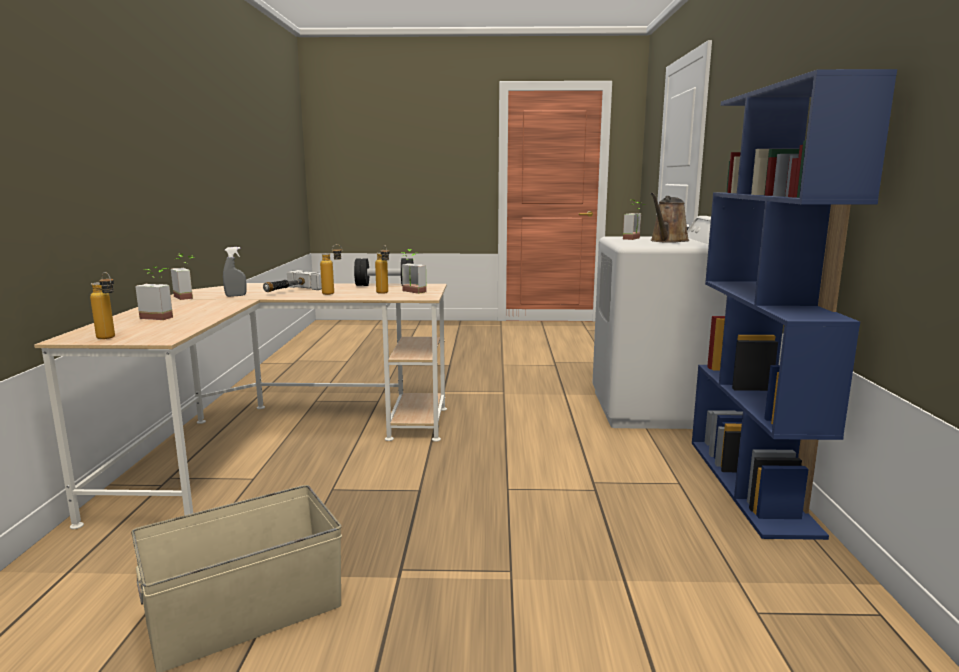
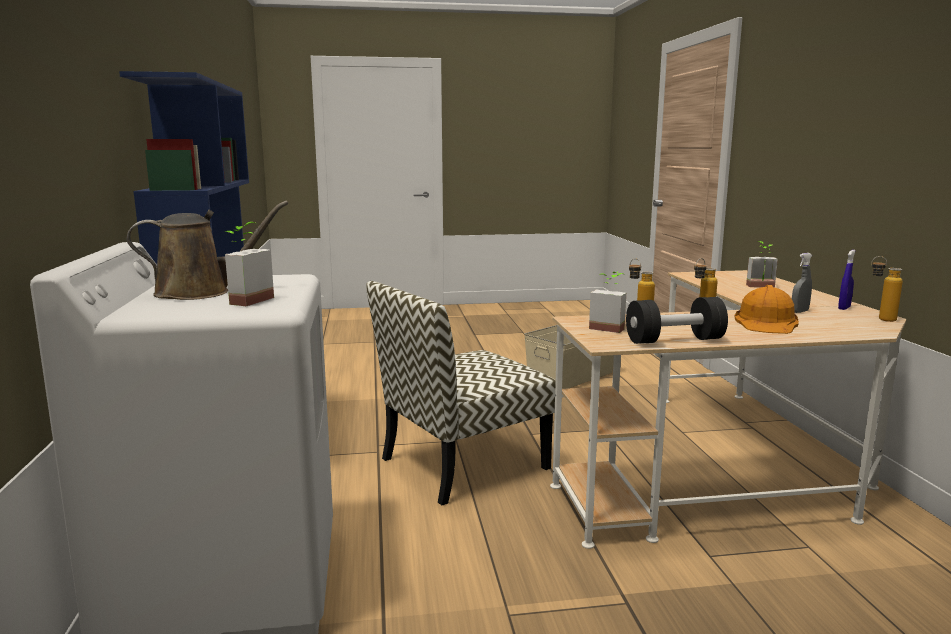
camera: 170 degrees right, 0 degrees up
bottle [90,272,115,339] -> bottle moved to [871,256,903,322]
potted plant [171,254,196,300] -> blue spray bottle [838,250,856,310]
hammer [263,270,322,292] -> orange hard hat [735,285,799,334]
brown watering can [650,193,689,243] -> brown watering can turned 45 degrees clockwise [127,201,288,300]
none -> chair [366,281,556,506]

